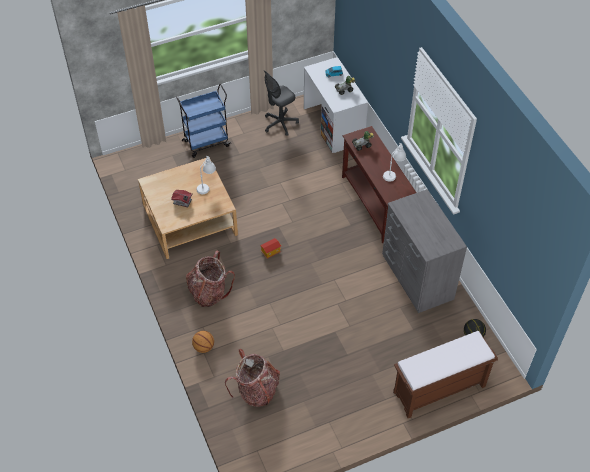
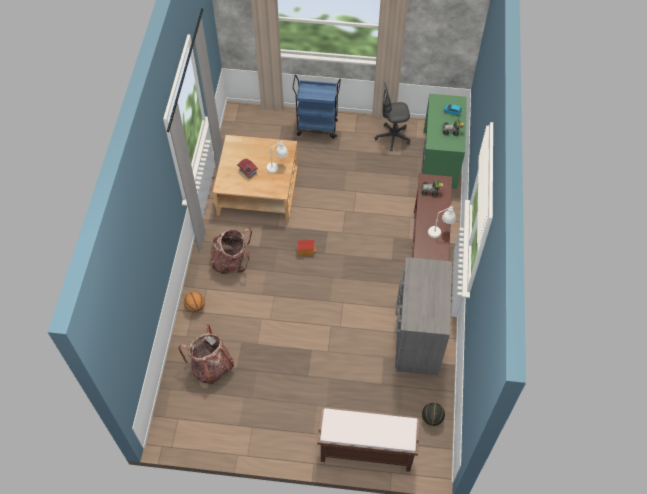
camera: 30 degrees right, 5 degrees up
white desk [304,57,368,153] -> green desk [421,94,467,189]

